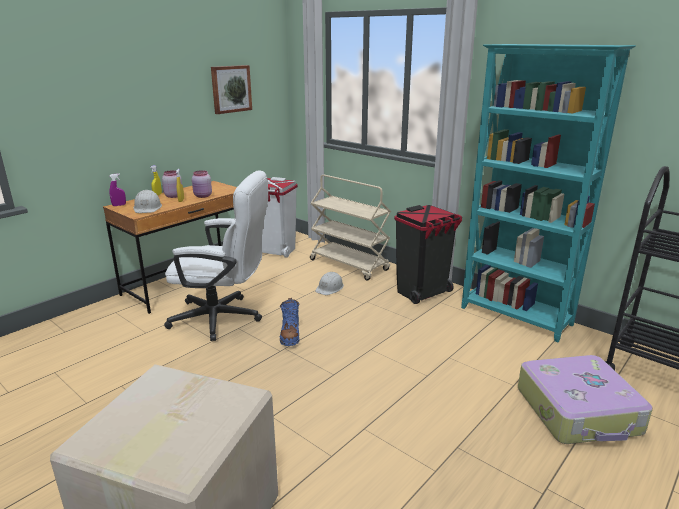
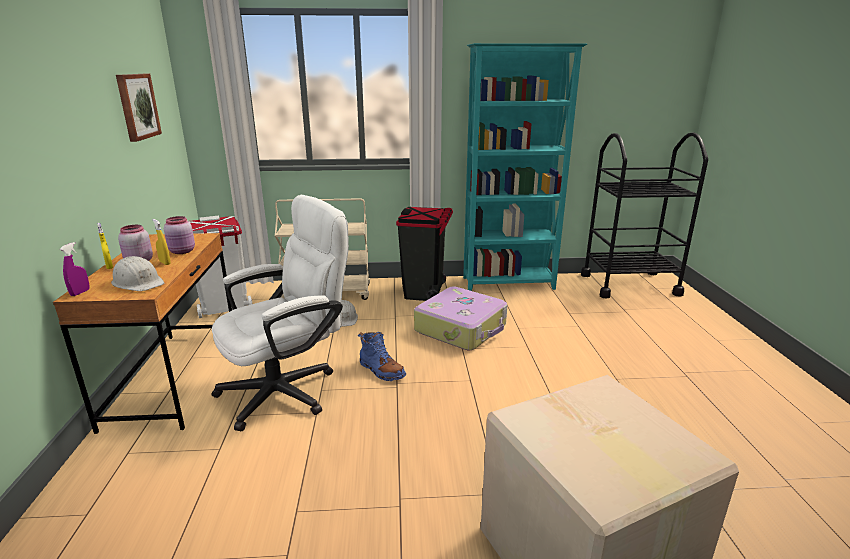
camera: 45 degrees left, 0 degrees up
suitcase [518,355,653,444] -> suitcase moved to [414,286,507,350]

